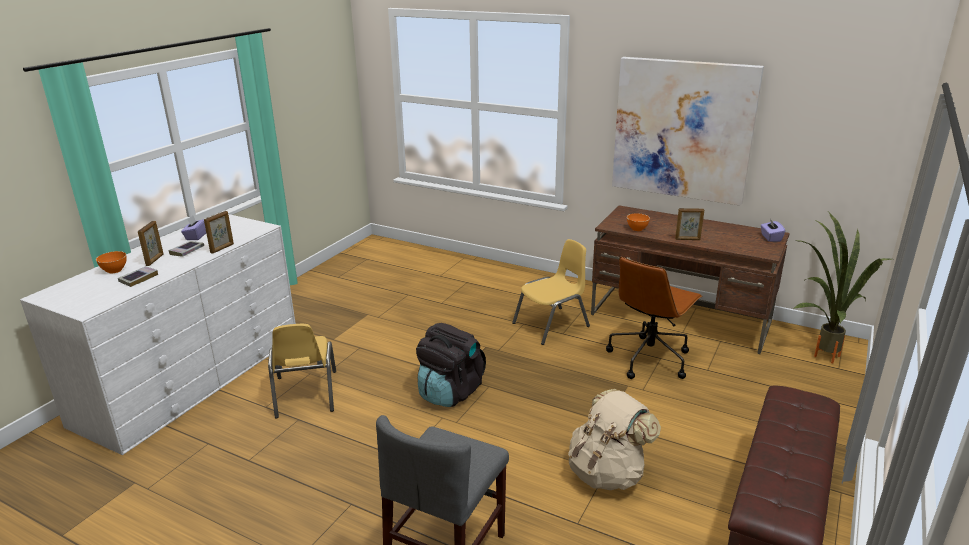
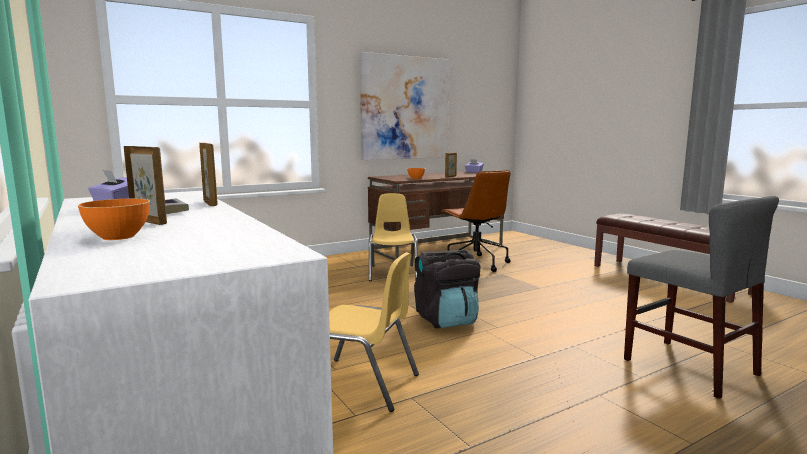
camera: 60 degrees left, 15 degrees down
book [118,266,158,287] -> none
beige backpack [568,389,661,490] -> none
potted plant [792,213,891,364] -> none

